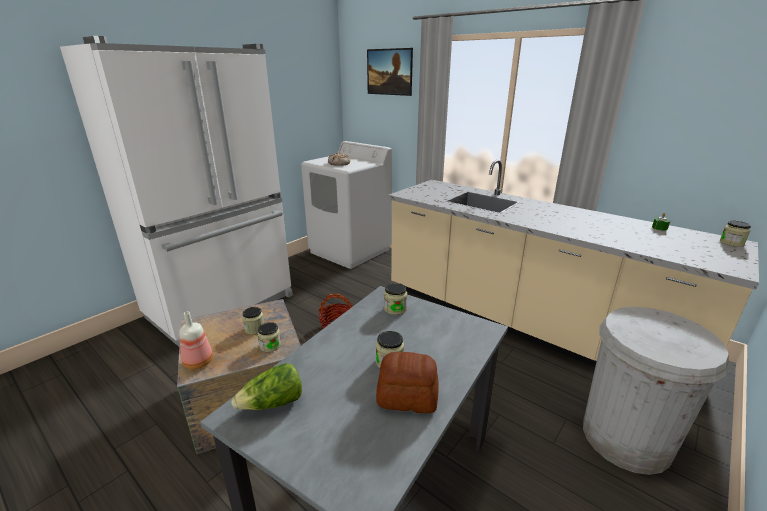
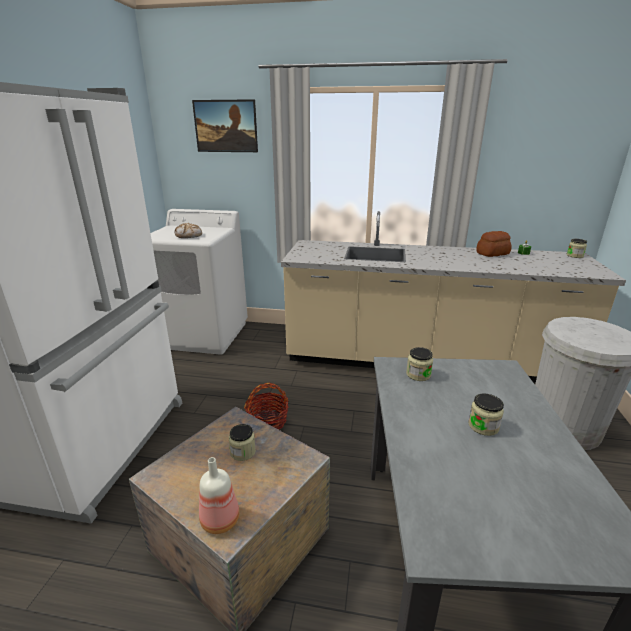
camera: 30 degrees left, 0 degrees up
lettuce [231,363,302,410] -> none
jar [257,322,281,352] -> none
bread [376,352,439,413] -> bread moved to [476,231,512,257]

